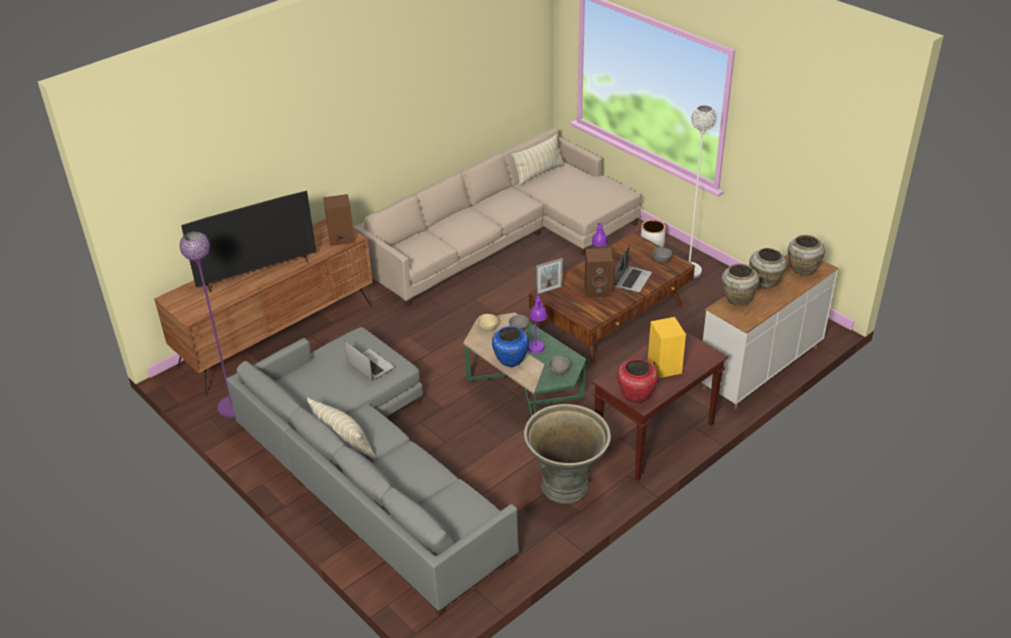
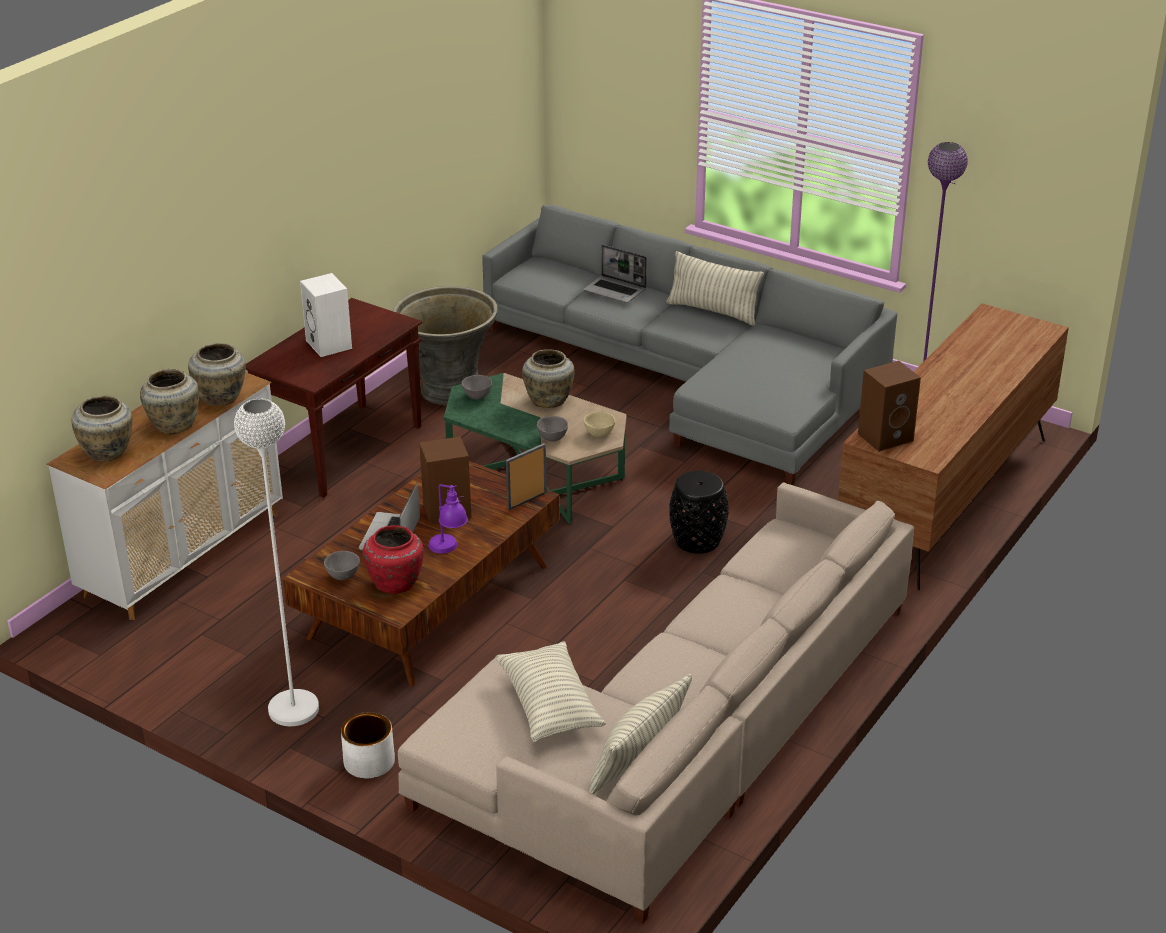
camera: 165 degrees right, 5 degrees down
television [181,191,316,293] -> none
laptop [344,341,394,381] -> laptop moved to [583,245,647,303]
blue vase [492,326,529,367] -> beige vase [522,349,575,408]
purple table lamp [528,296,547,353] -> none
red vase [617,358,658,403] -> red vase moved to [363,525,424,594]
yellow speaker [648,317,686,378] -> white speaker [300,273,352,357]
none -> pillow [495,641,606,743]
none -> black stool [669,471,729,554]

